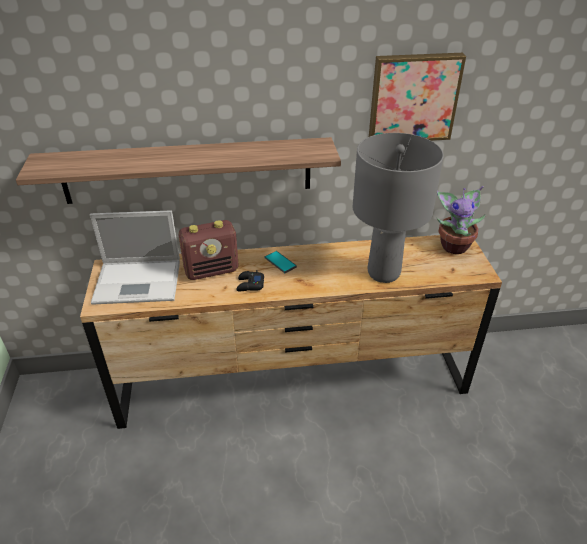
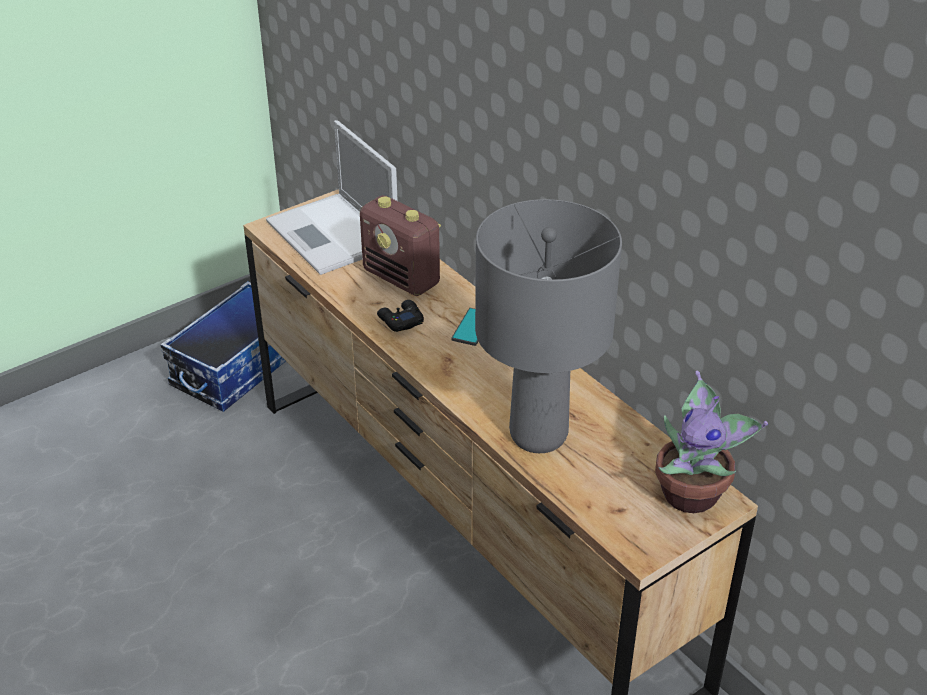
camera: 60 degrees right, 0 degrees up
shelf [16,137,341,204] -> none
picture [369,53,466,141] -> none
none -> storage box [160,281,286,412]

